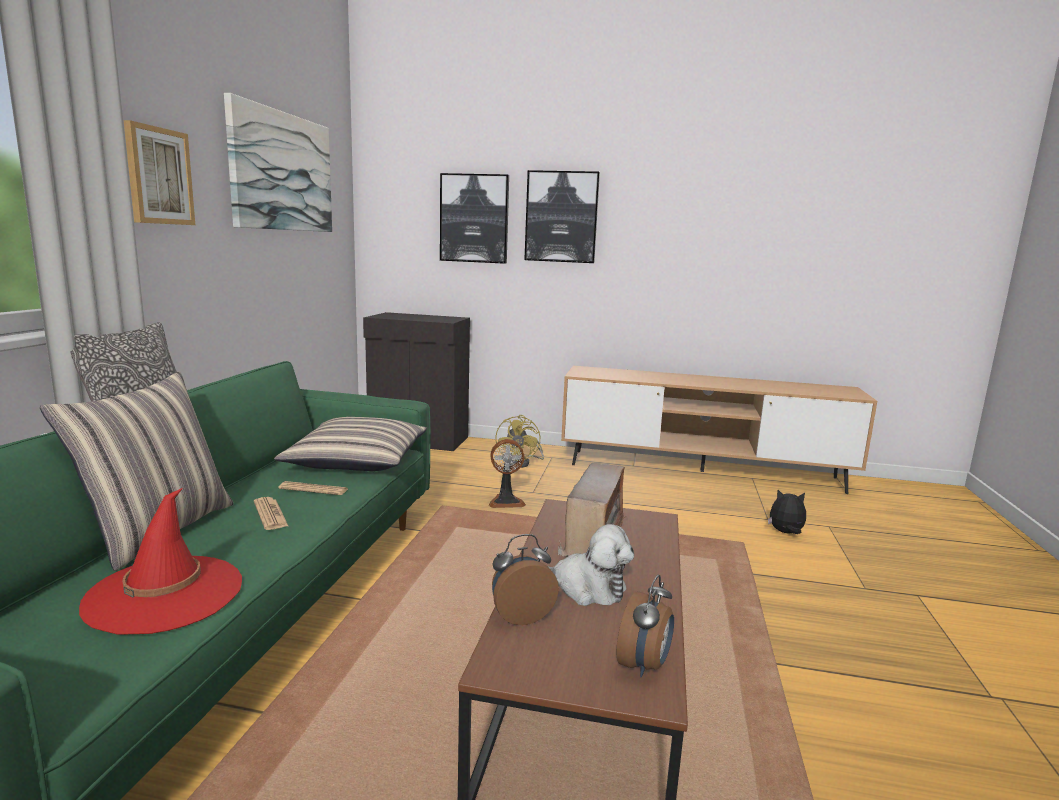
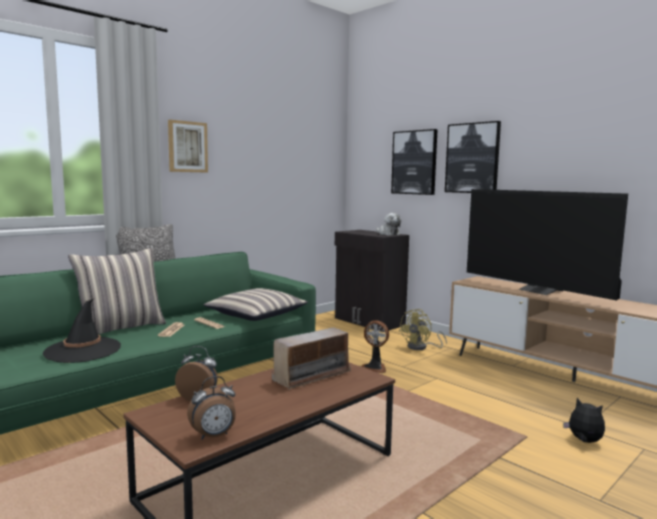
camera: 35 degrees right, 5 degrees down
red hat [79,488,242,635] -> black hat [43,299,121,363]
picture [224,93,332,232] -> none
plush toy [548,524,634,606] -> plush toy moved to [376,213,401,235]
none -> television [467,189,628,300]

